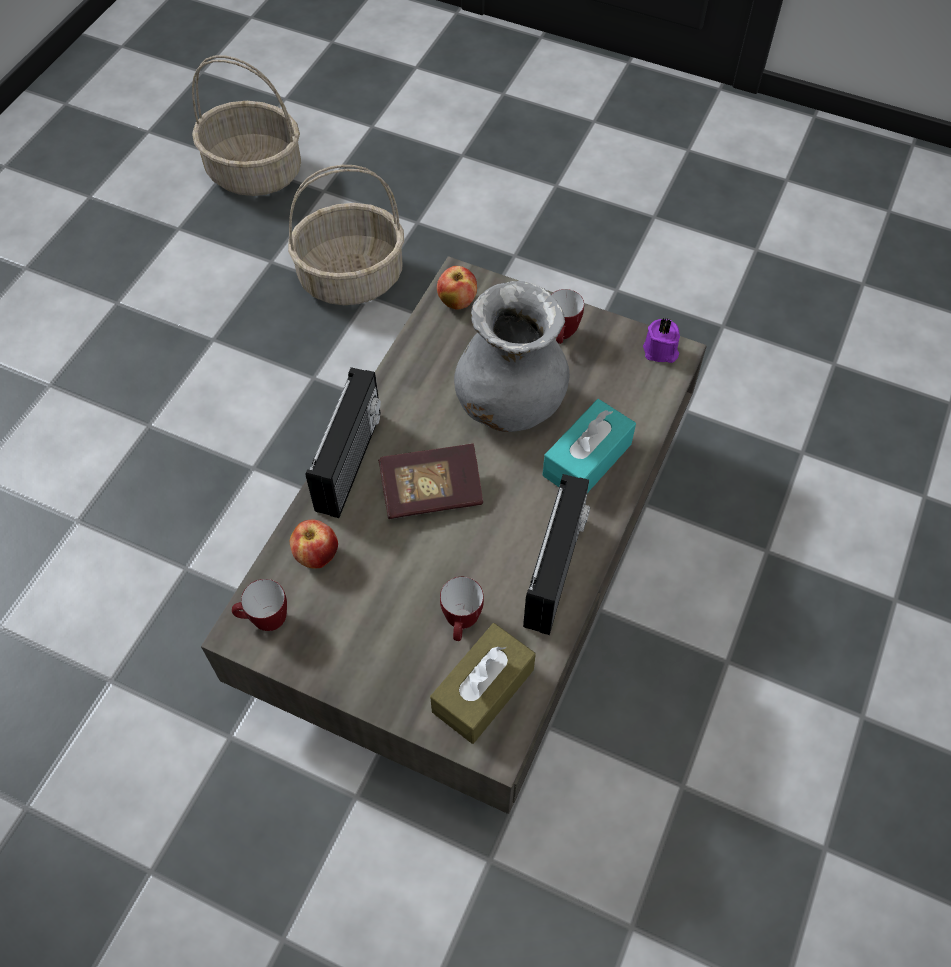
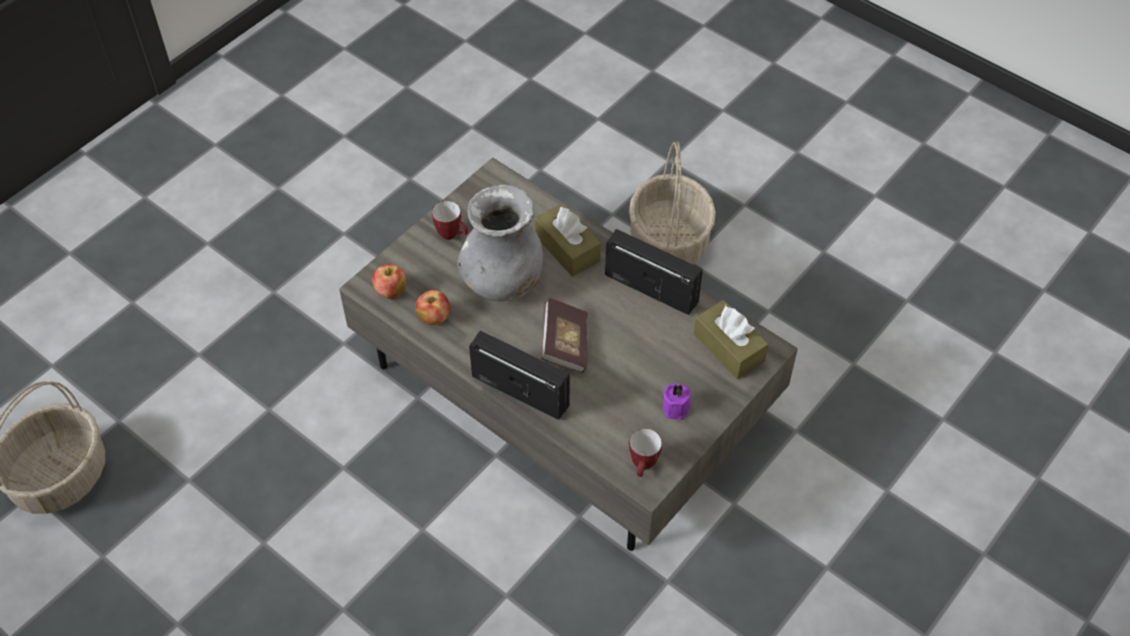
camera: 75 degrees left, 5 degrees down
basket [288,165,404,305] -> basket moved to [629,141,716,264]
apple [290,520,338,568] -> apple moved to [415,290,450,325]
mug [440,577,484,641] -> none
turquoise tissue box [543,399,636,493] -> brown tissue box [535,203,601,277]
purple candle [643,318,680,363] -> purple candle moved to [663,383,691,420]

